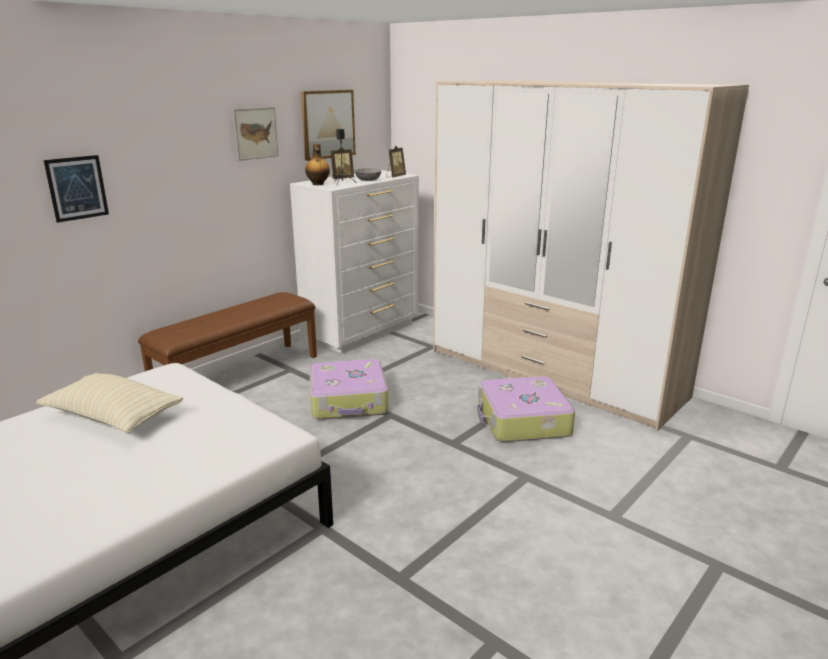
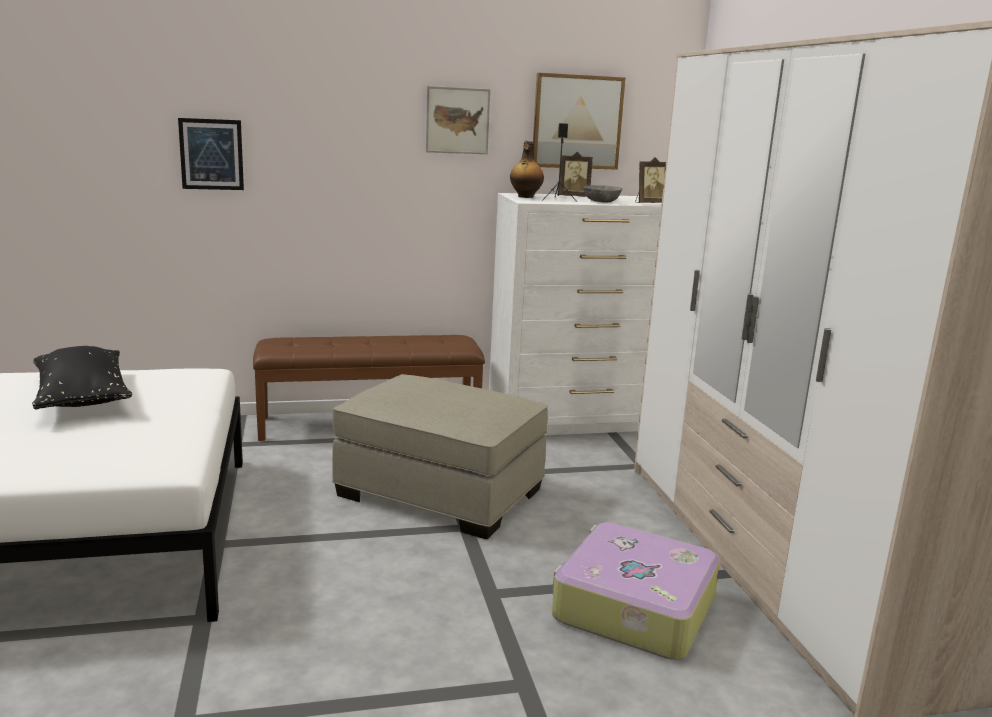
camera: 35 degrees right, 5 degrees down
beige pillow [36,373,183,434] -> black pillow [32,346,132,410]
suitcase [309,359,388,420] -> beige ottoman [332,374,548,539]

